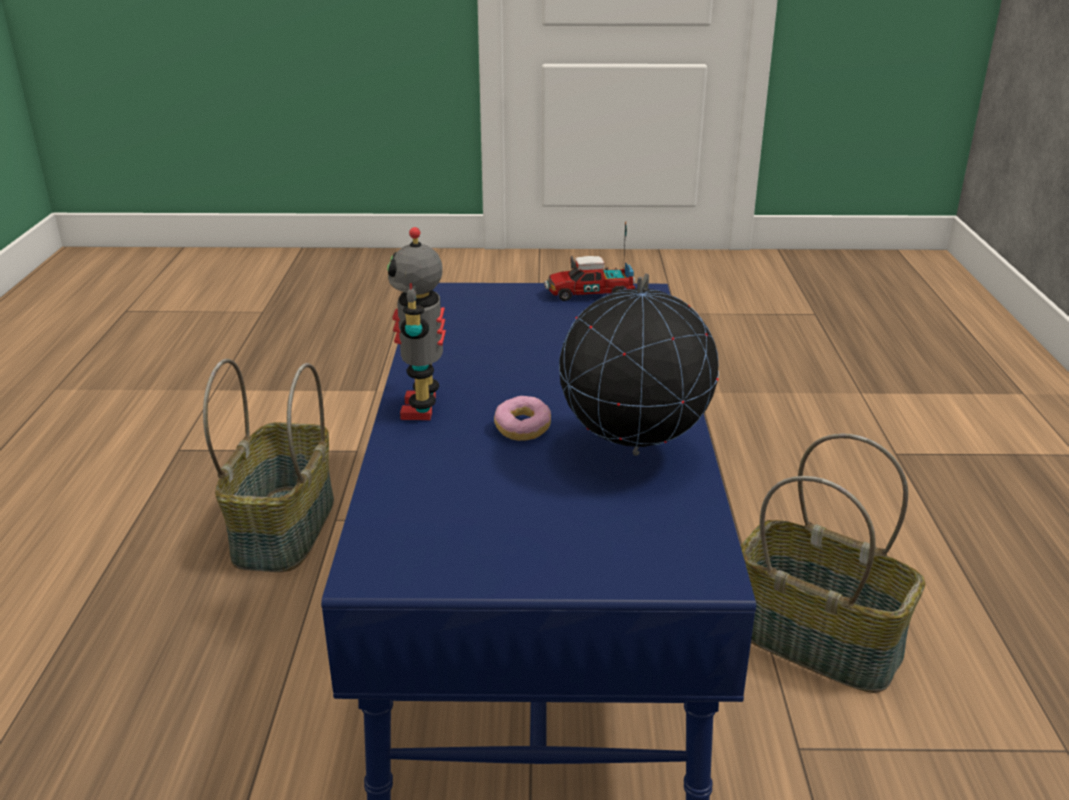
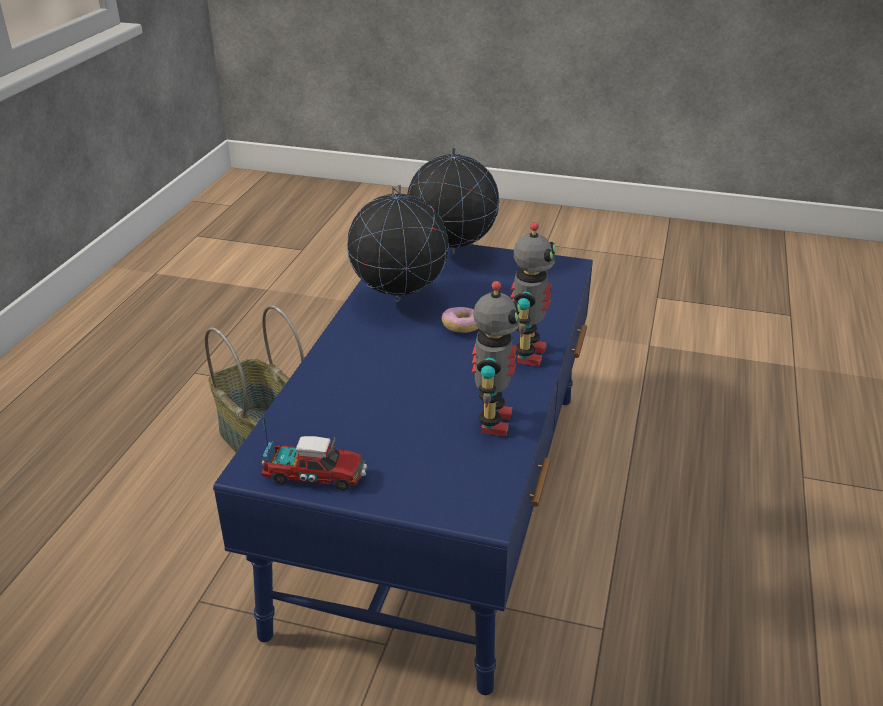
camera: 165 degrees left, 5 degrees up
basket [203,359,334,572] -> none
none -> globe [407,145,499,255]
none -> toy robot [472,281,520,436]

